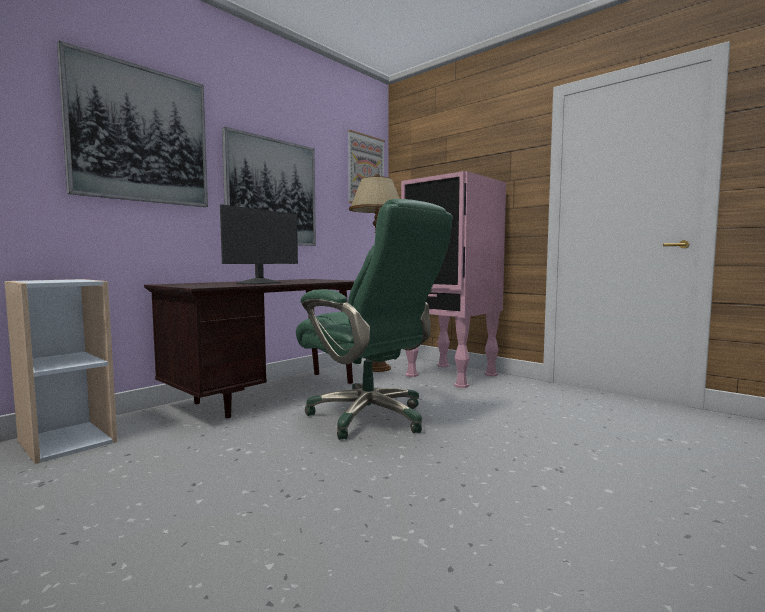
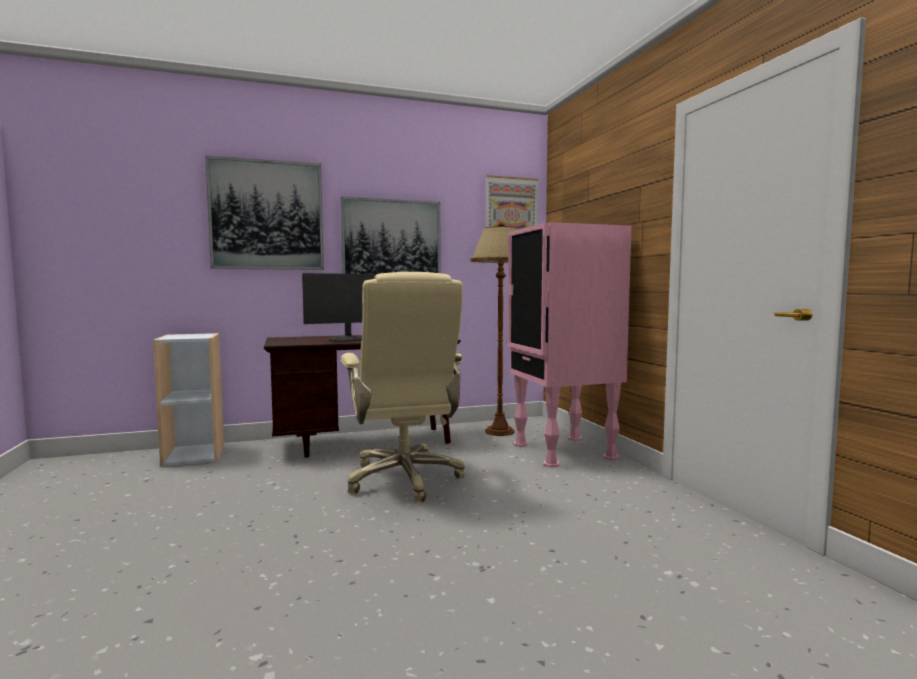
camera: 30 degrees right, 0 degrees up
green office chair [296,199,453,440] -> beige office chair [341,272,465,503]

